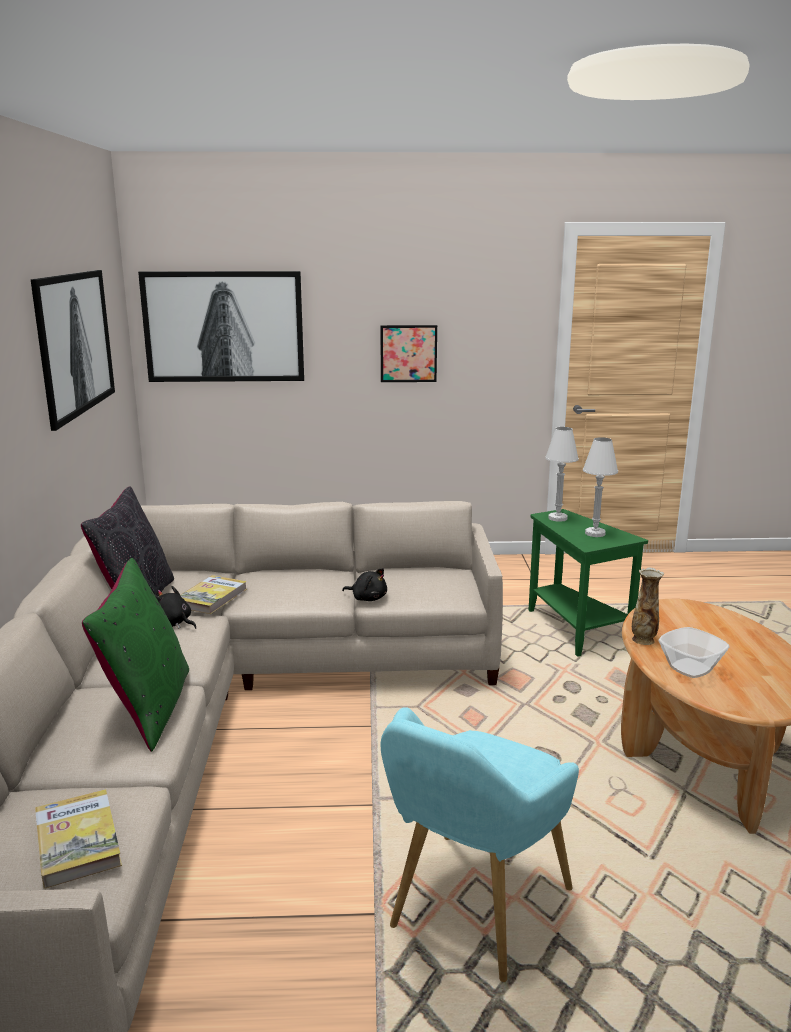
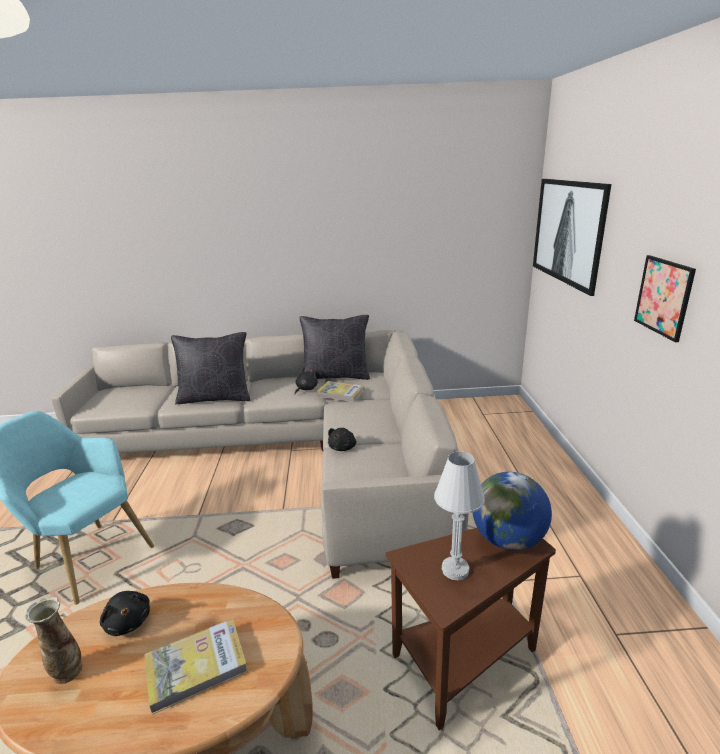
camera: 90 degrees right, 5 degrees up
picture [30,270,115,431] -> none
book [35,789,122,889] -> book moved to [144,619,248,715]
green pillow [82,558,189,752] -> black pillow [171,332,251,404]
green side table [528,509,648,657] -> brown side table [386,528,556,730]
white table lamp [545,427,579,522] -> globe [472,472,552,551]
vase [632,568,664,645] -> vase moved to [25,596,82,684]
bowl [658,627,729,678] -> black plush toy [100,591,150,636]

